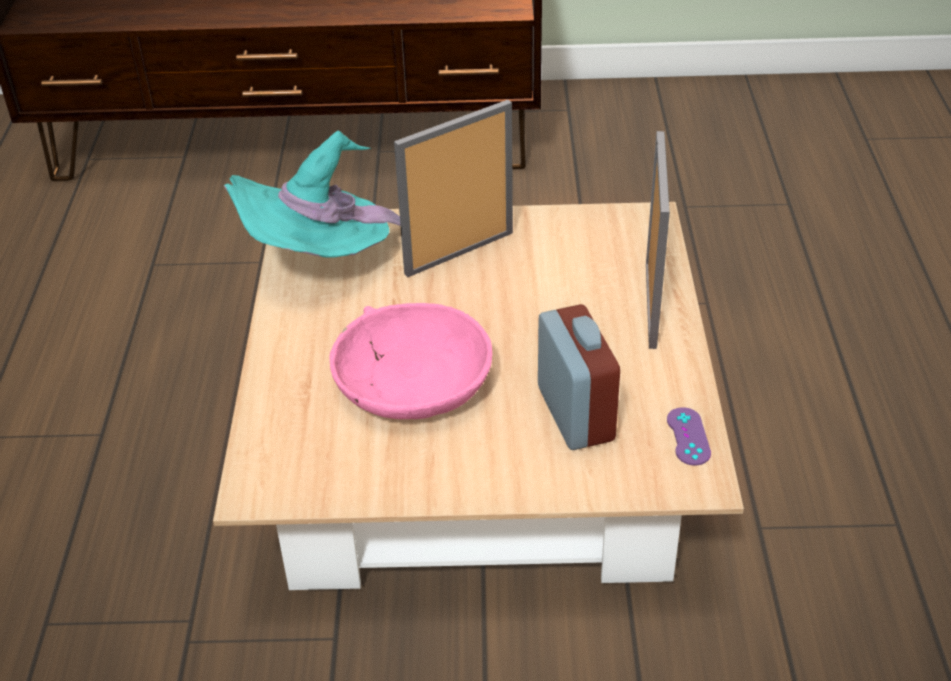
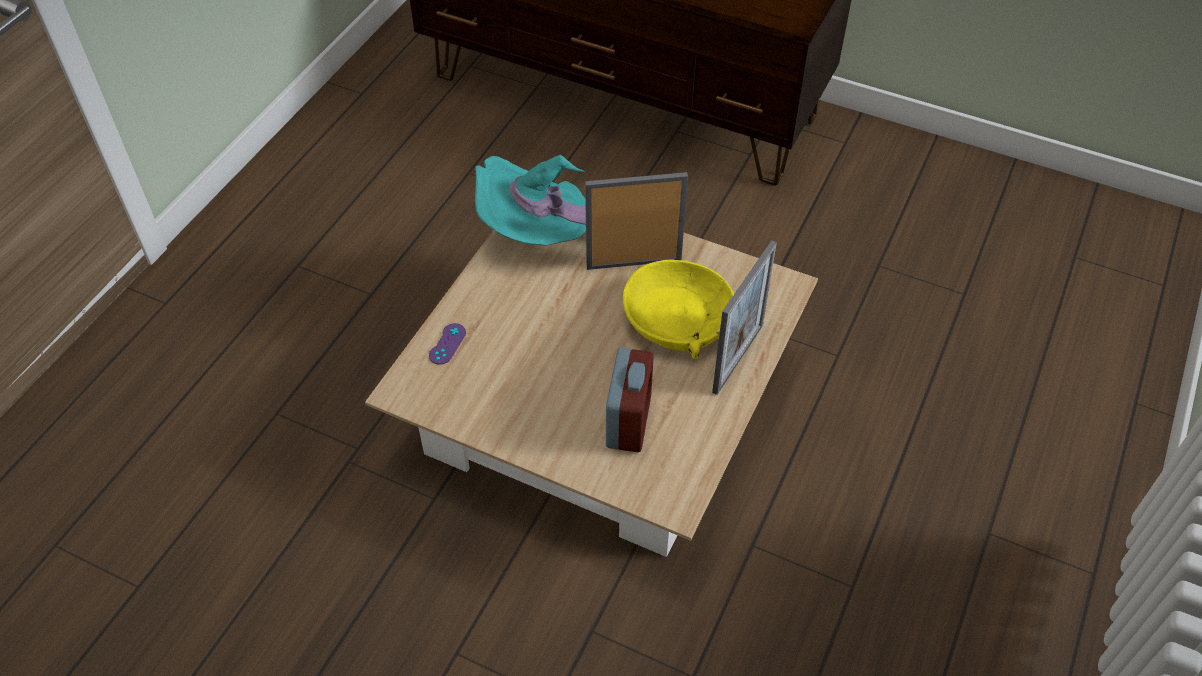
camera: 25 degrees right, 10 degrees up
pink bowl [330,303,492,419] -> none
purple game controller [667,407,711,465] -> purple game controller moved to [429,323,466,365]
none -> yellow bowl [623,260,734,359]

